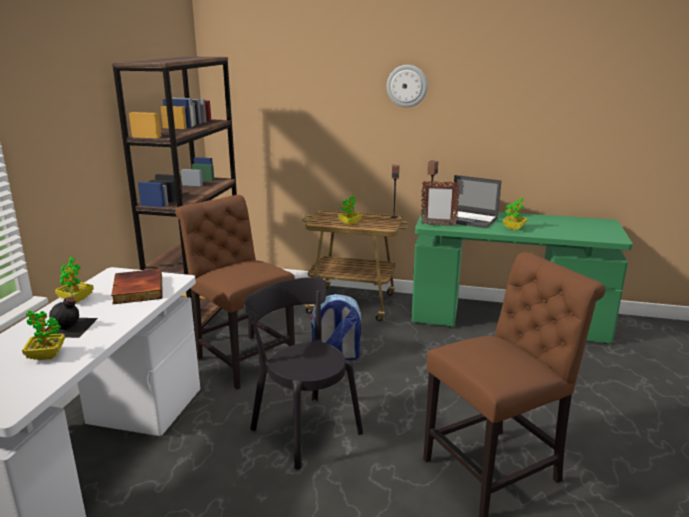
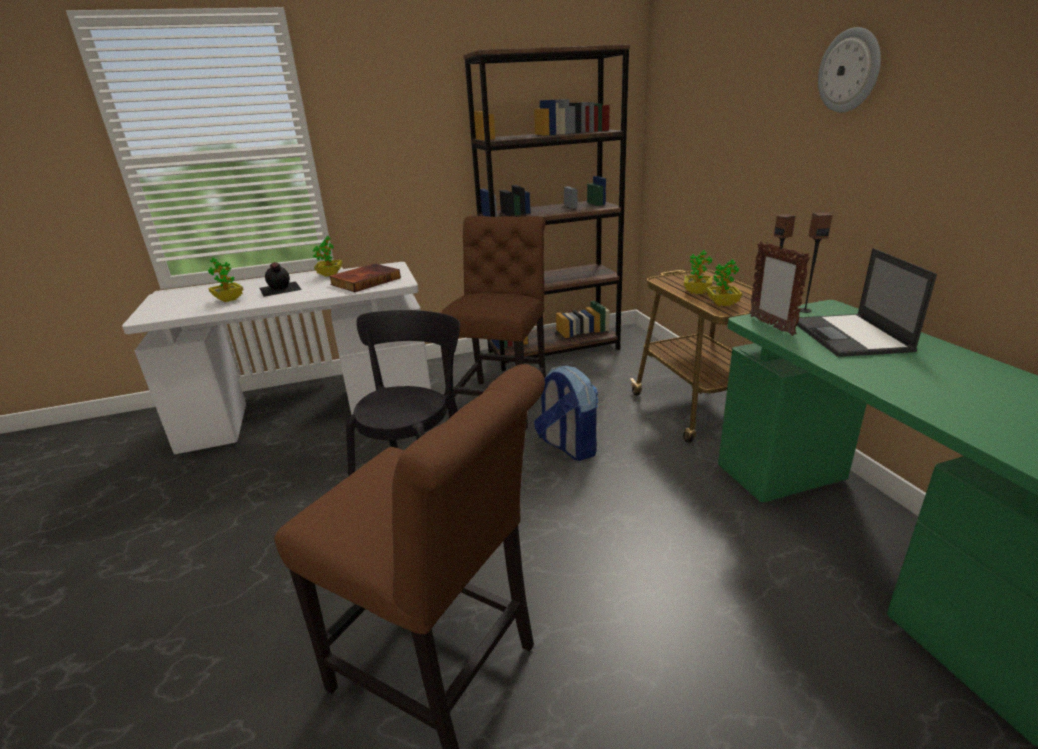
camera: 60 degrees right, 5 degrees up
potted plant [503,197,527,230] -> potted plant moved to [706,259,743,306]

